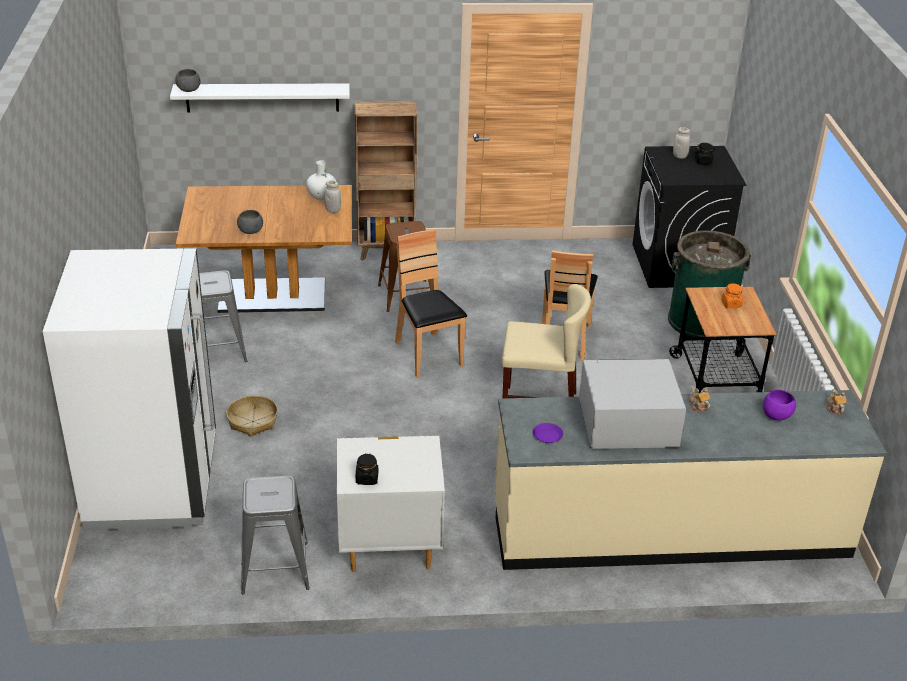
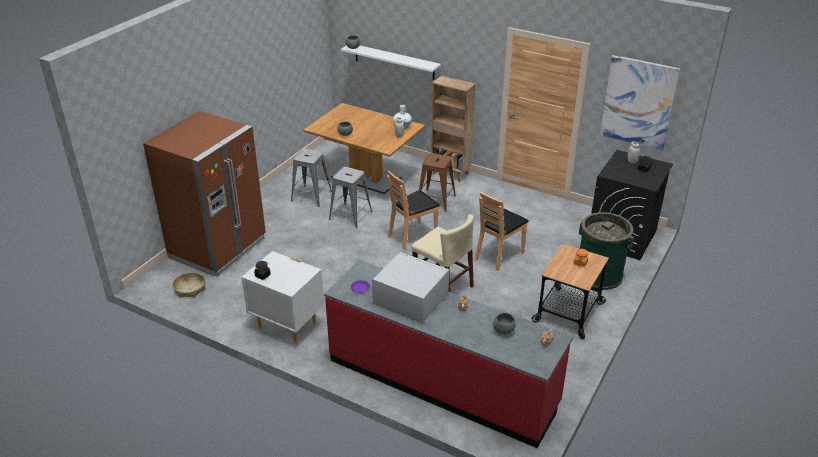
camera: 35 degrees right, 0 degrees up
white fridge [43,248,216,531] -> brown fridge [143,111,266,277]
basket [226,395,278,436] -> basket moved to [172,272,205,297]
grey stool [241,476,310,594] -> grey stool moved to [329,167,372,228]
brown chair [395,229,467,378] -> brown chair turned 135 degrees counterclockwise [387,171,440,250]
beige counter [494,390,887,570] -> red counter [324,260,573,448]
purple bowl [763,390,796,421] -> grey bowl [493,313,516,334]
none -> picture [600,55,680,151]

